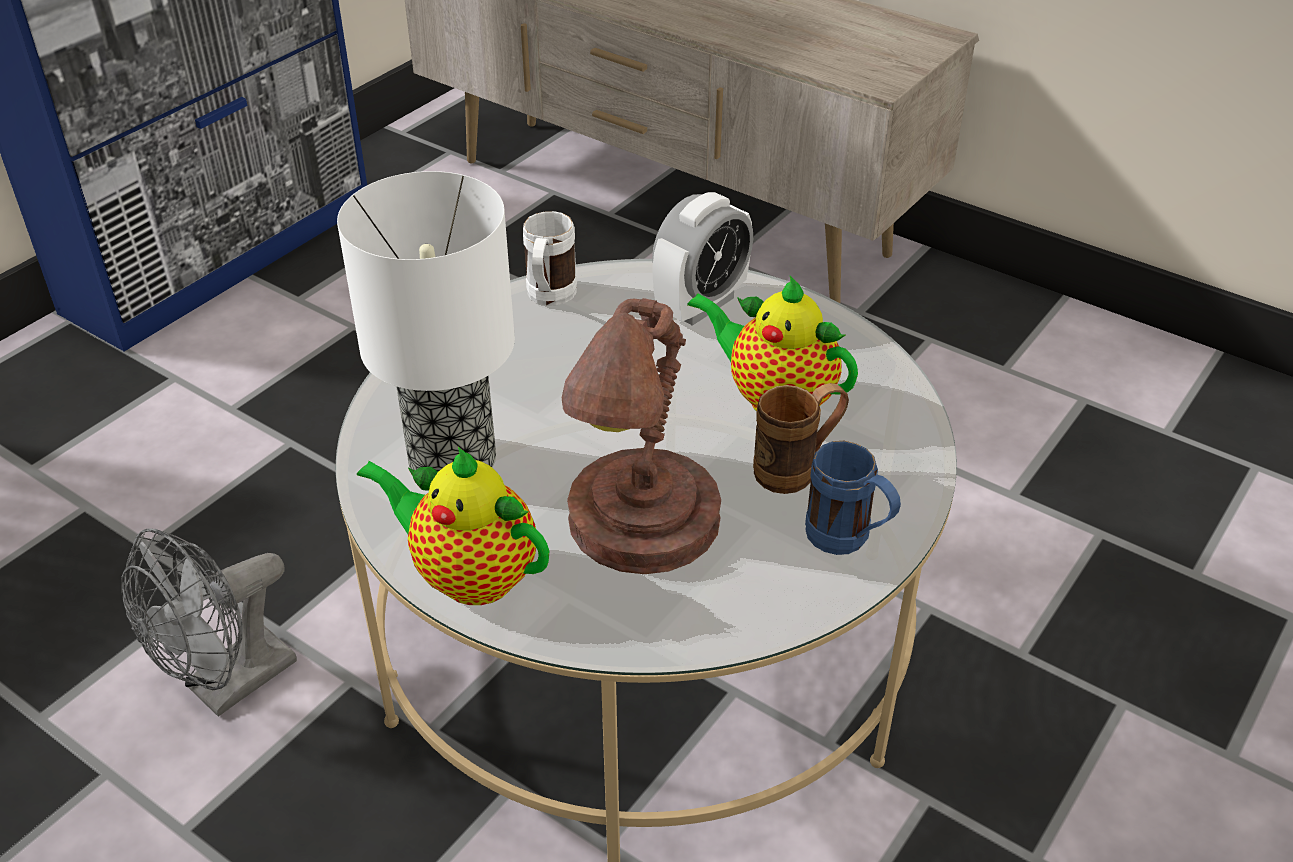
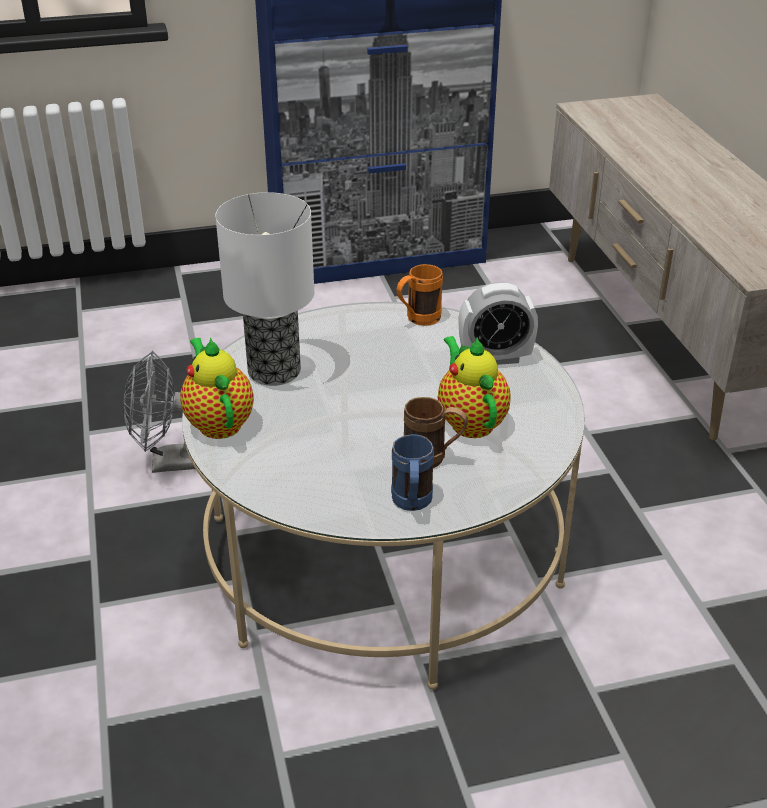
camera: 40 degrees right, 5 degrees down
white mug [523,211,577,306] -> orange mug [396,264,443,326]
brown table lamp [562,298,721,574] -> none

